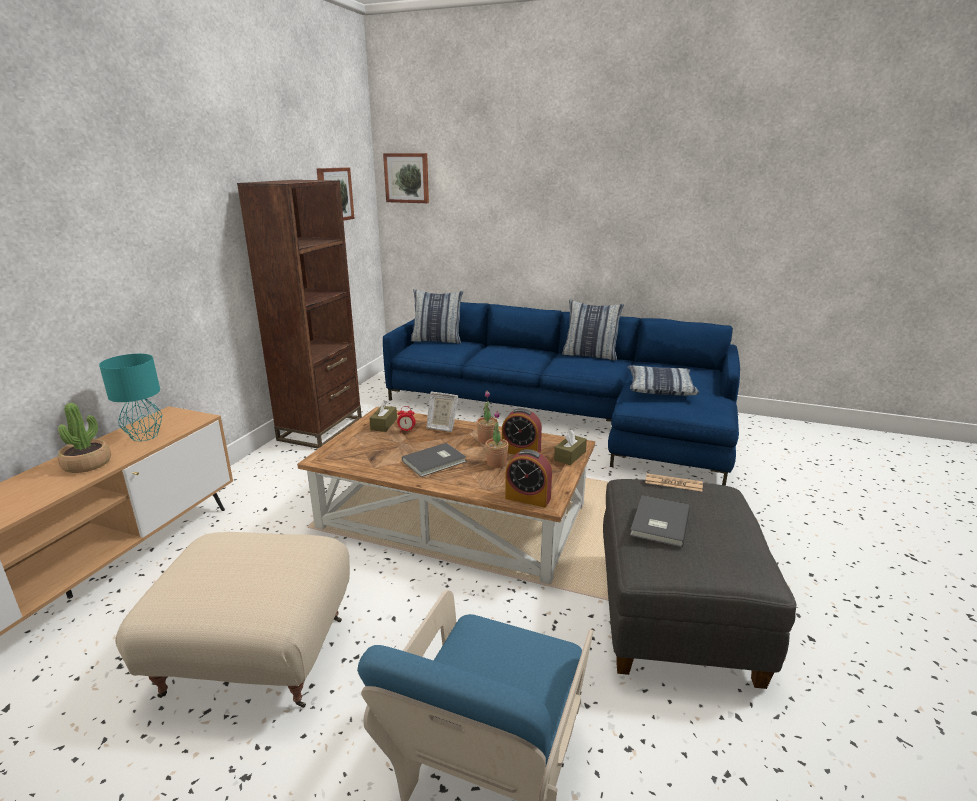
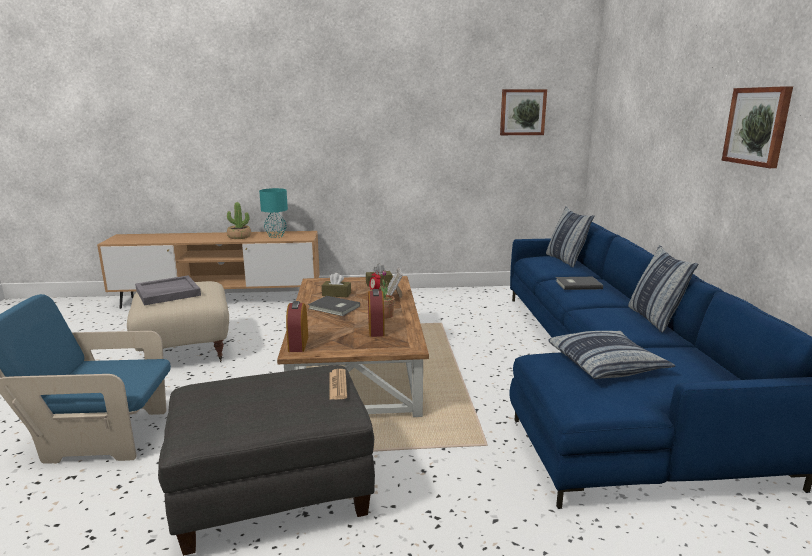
camera: 65 degrees right, 5 degrees down
brown bookcase [237,180,362,449] -> none
picture [383,153,429,203] -> picture moved to [721,86,793,168]
potted plant [485,411,509,468] -> none
brown tissue box [554,429,587,465] -> brown tissue box moved to [322,273,351,297]
grey book [630,496,690,547] -> grey book moved to [556,277,603,290]
none -> grey tray [135,275,201,305]

